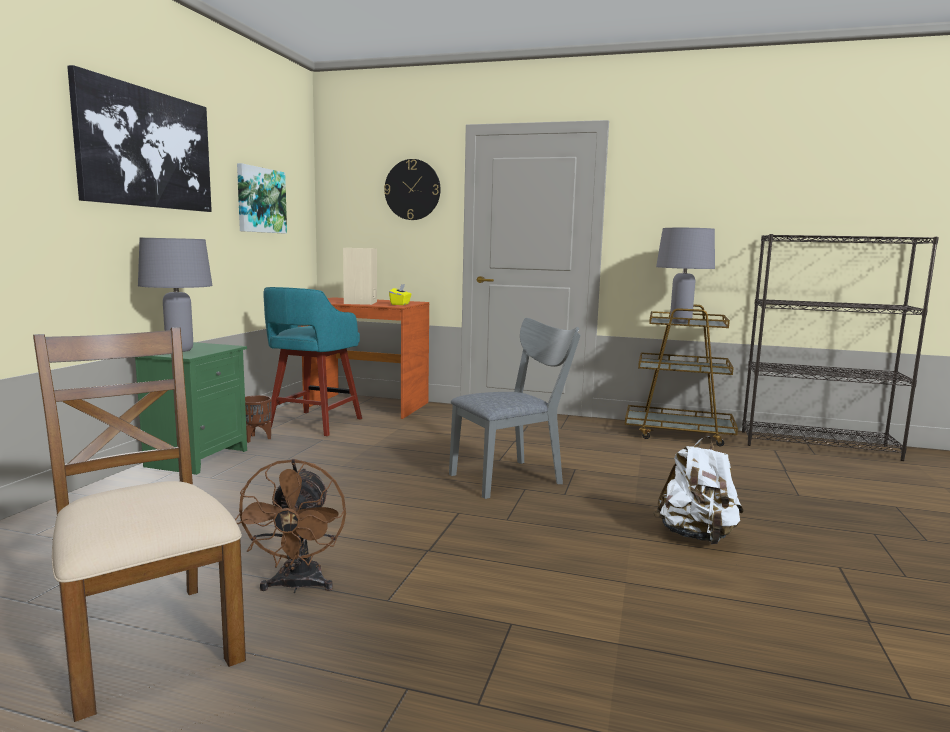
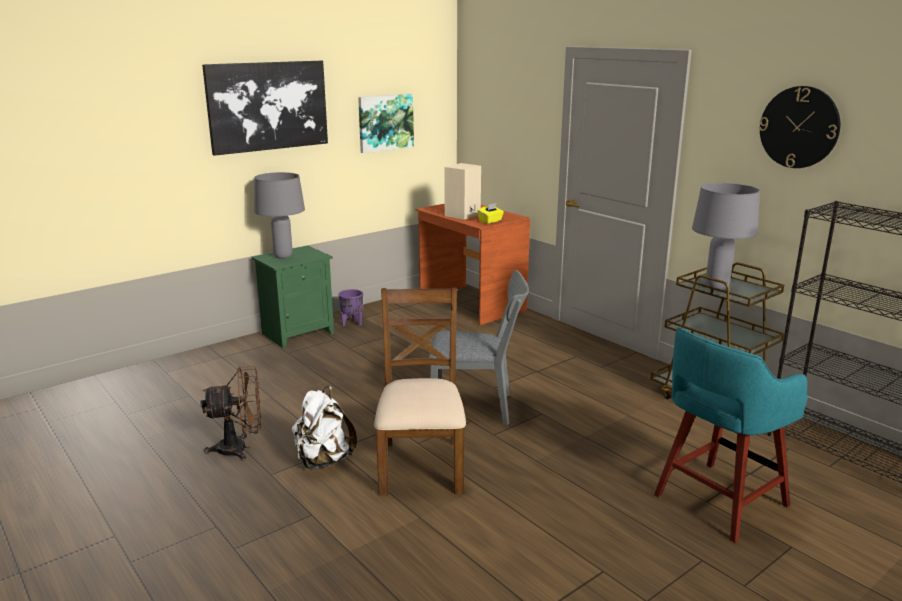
camera: 35 degrees right, 10 degrees up
brown chair [33,327,246,722] -> brown chair moved to [374,288,466,496]
brown fan [235,459,346,593] -> brown fan turned 135 degrees counterclockwise [200,366,261,461]
brown planter [245,395,272,443] -> purple planter [338,289,363,326]
turquoise stool [263,287,362,436] -> turquoise stool moved to [654,327,808,543]
wall clock [384,159,441,220] -> wall clock moved to [759,86,840,168]
white backpack [653,436,744,544] -> white backpack moved to [292,386,357,469]

